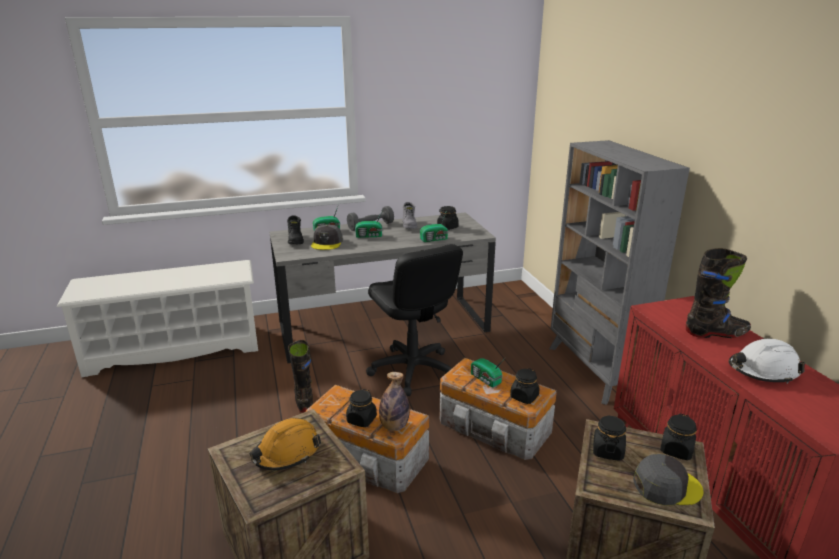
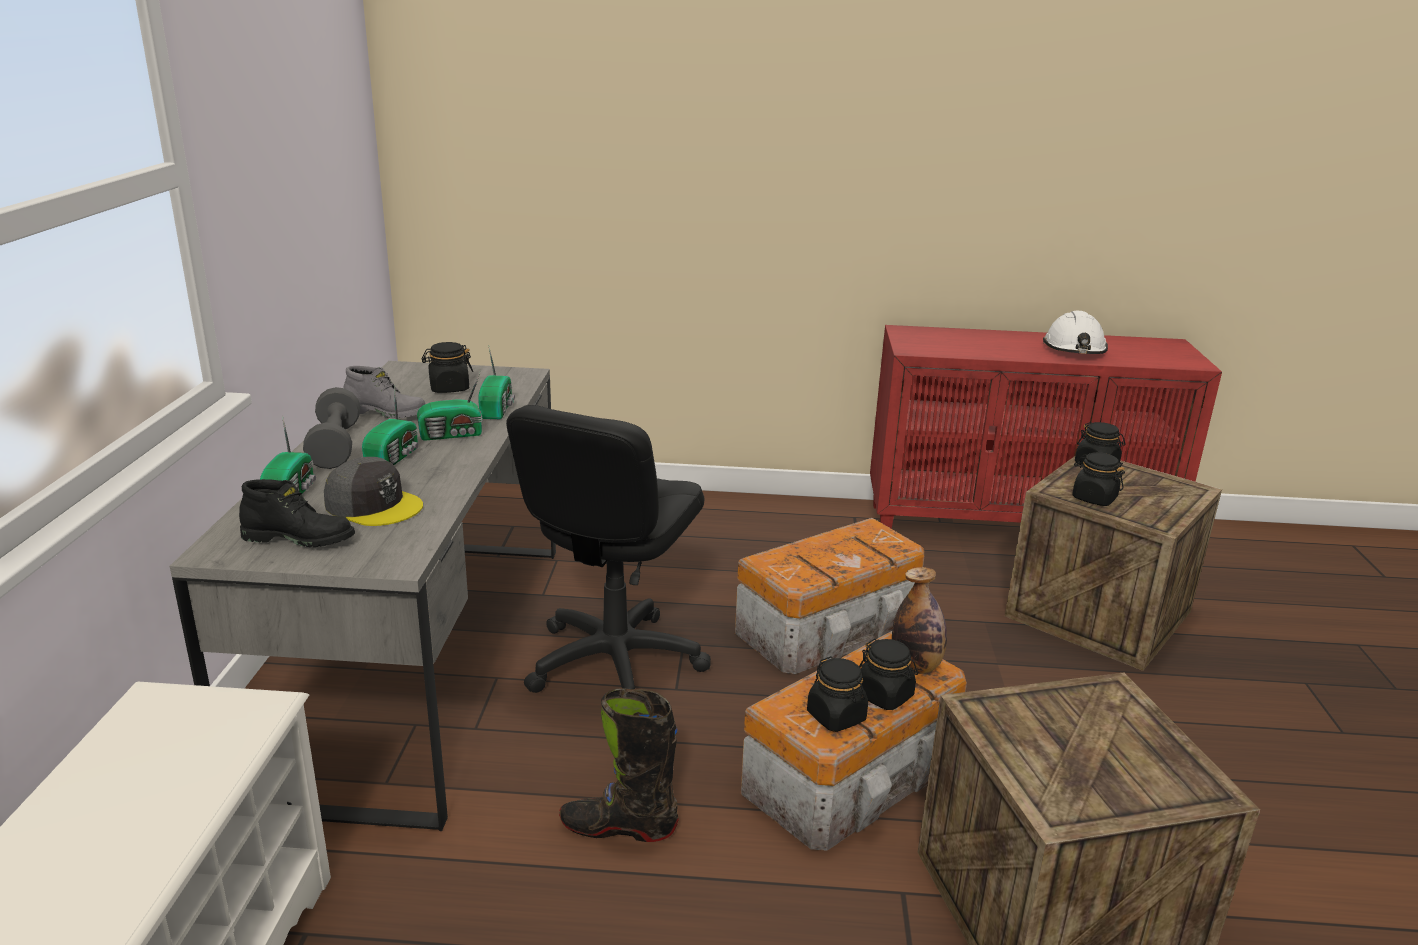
camera: 70 degrees left, 0 degrees up
orange hard hat [249,418,321,470] -> none
black office chair [366,244,463,396] -> black office chair turned 120 degrees clockwise [506,405,711,693]
radio [471,357,506,387] -> radio moved to [417,371,483,441]
black jar [510,368,540,404] -> black jar moved to [807,656,868,732]
grey bookcase [549,140,690,405] -> none
grey cap [633,454,704,505] -> none
black boot [686,248,751,338] -> none

